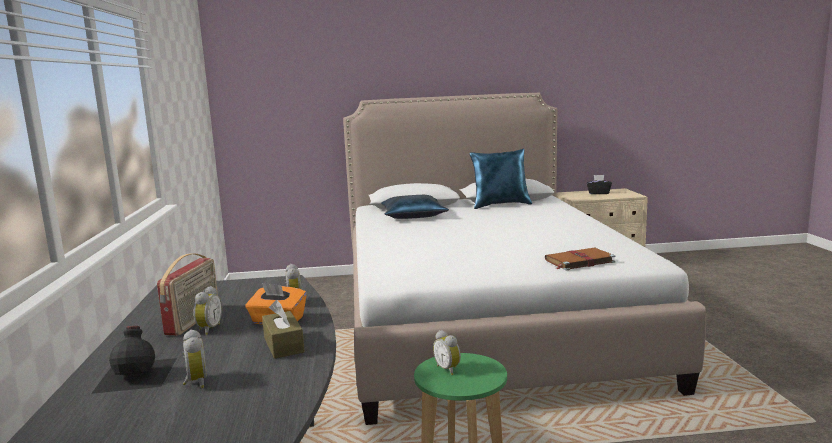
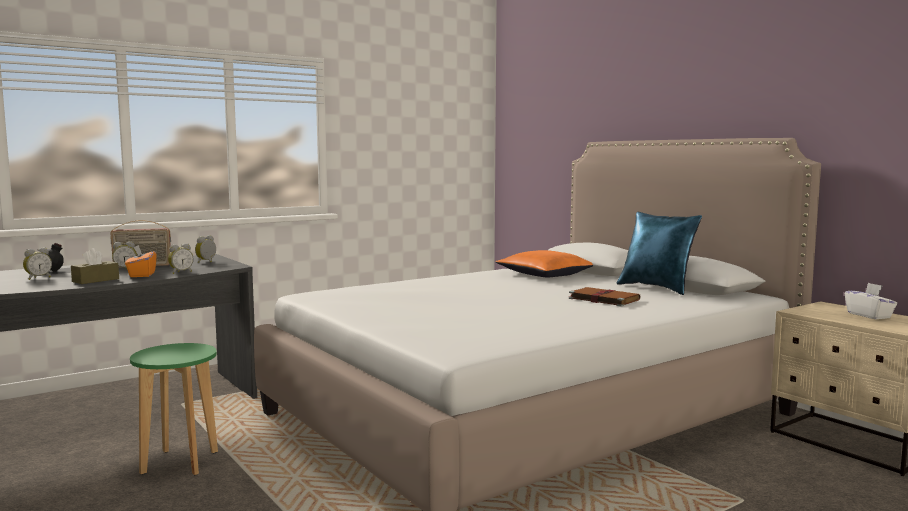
camera: 60 degrees right, 5 degrees down
blue pillow [381,195,449,219] -> orange pillow [496,250,593,277]
alarm clock [433,330,461,375] -> alarm clock moved to [195,235,216,263]
brown book [545,248,615,271] -> brown book moved to [569,287,641,307]
black tissue box [586,175,612,194] -> white tissue box [844,283,897,319]

